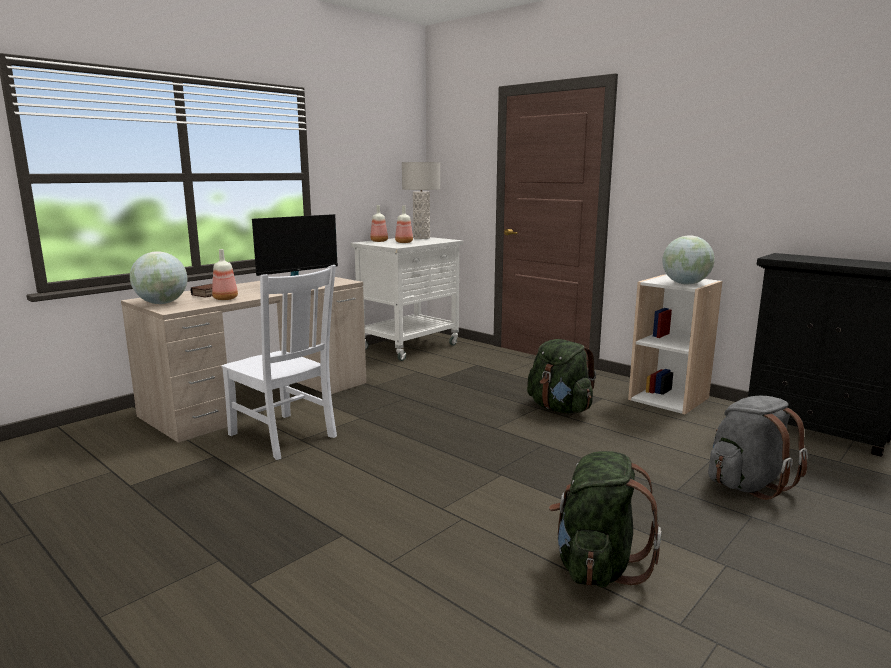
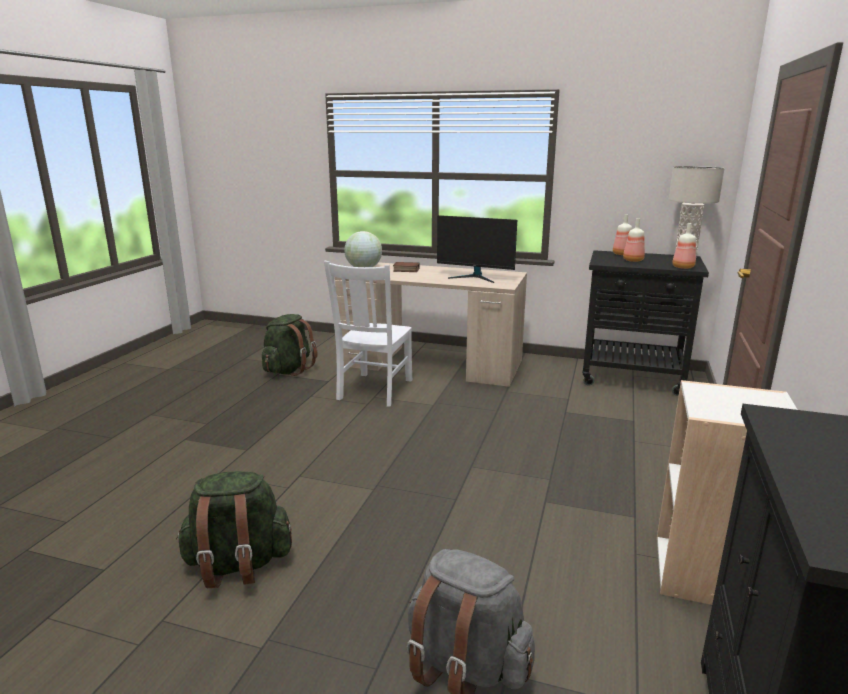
camera: 65 degrees right, 5 degrees up
bottle [212,249,238,300] -> bottle moved to [672,223,696,269]
white cart [351,237,463,361] -> black cart [582,250,709,396]
green backpack [527,339,596,413] -> green backpack moved to [262,314,318,376]
globe [662,235,714,285] -> none

